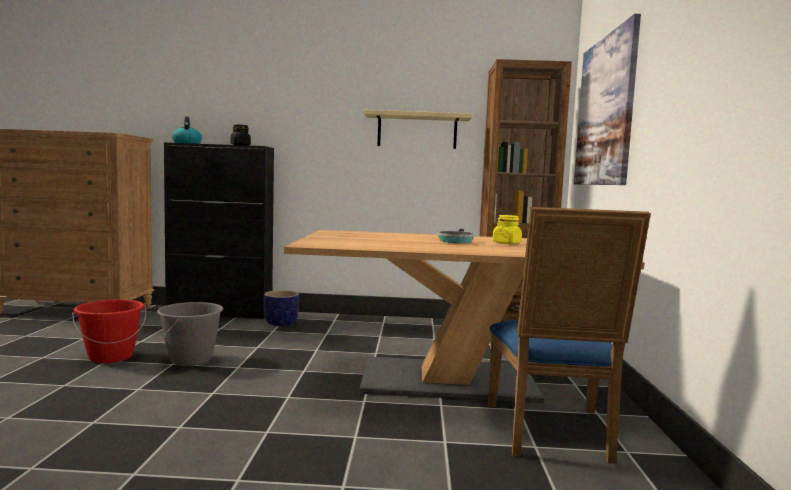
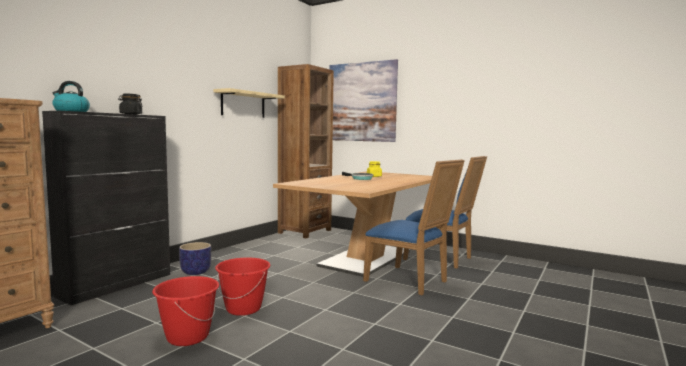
camera: 60 degrees left, 0 degrees up
grey bucket [157,302,223,366] -> red bucket [215,258,270,316]
none -> blue chair [363,159,465,295]

